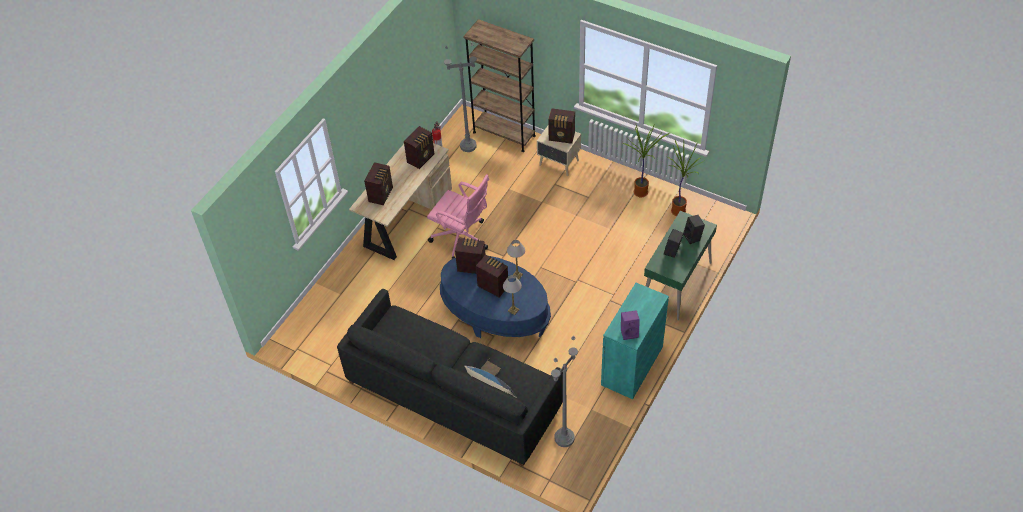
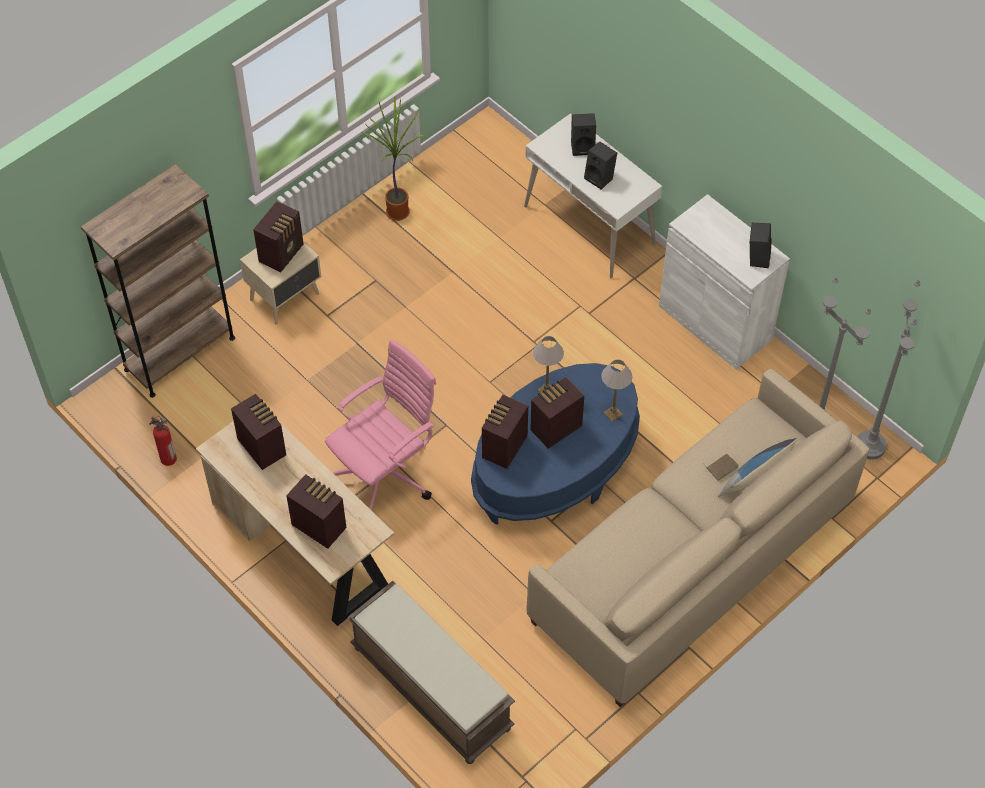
camera: 75 degrees left, 5 degrees up
black sofa [337,289,563,467] -> beige sofa [527,369,869,708]
grey floor lamp [444,42,477,152] -> grey floor lamp moved to [857,279,921,460]
turquoise cabinet [601,283,669,399] -> white cabinet [659,194,790,370]
purple speaker [621,310,640,340] -> black speaker [750,223,771,268]
green desk [644,211,717,320] -> white desk [524,114,662,278]
potted plant [666,140,705,216] -> none
none -> brown bench [347,581,515,764]

